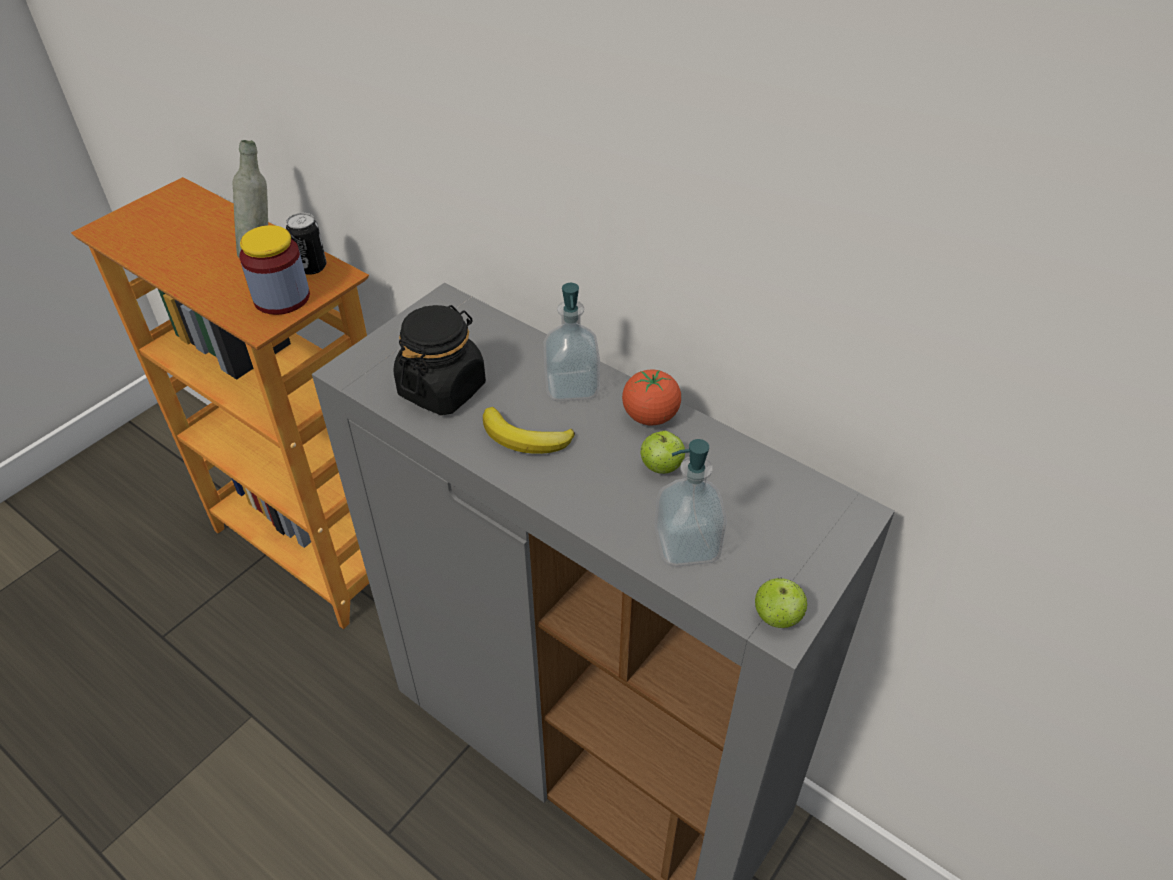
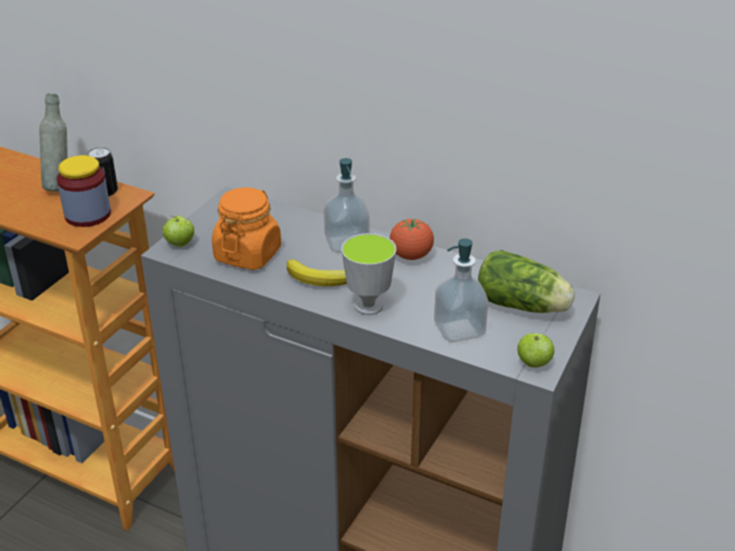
camera: 10 degrees left, 10 degrees down
black jar [394,305,486,415] -> orange jar [212,187,281,270]
apple [641,431,685,474] -> apple moved to [162,216,194,247]
none -> cup [341,233,396,315]
none -> lettuce [478,250,575,313]

